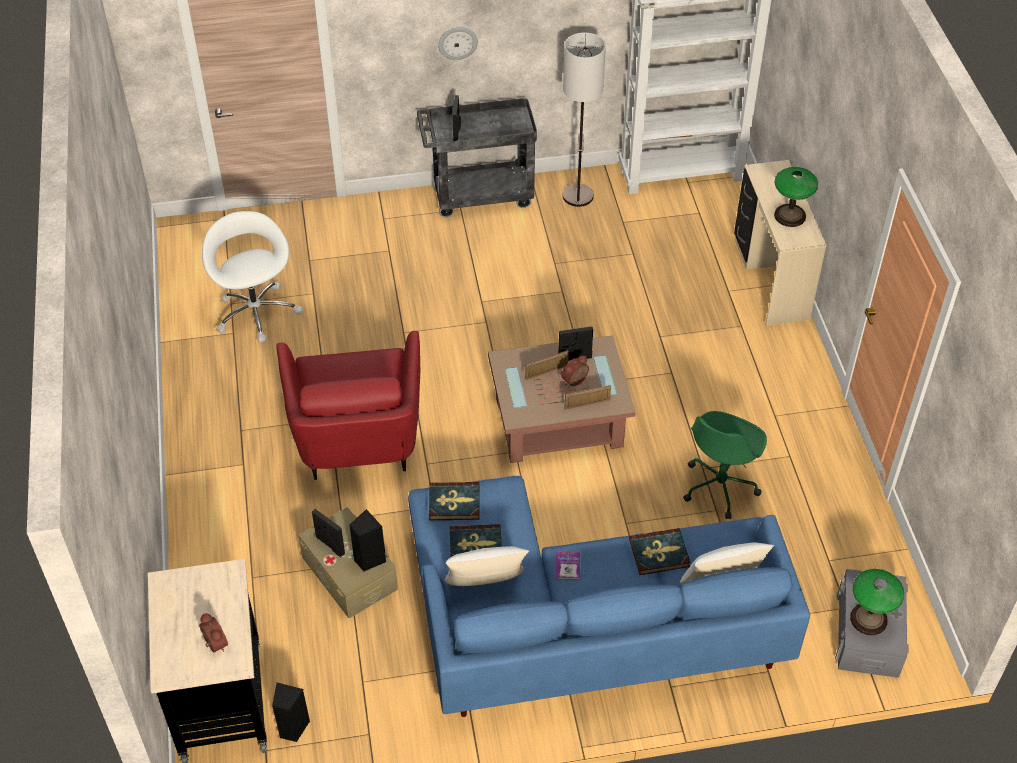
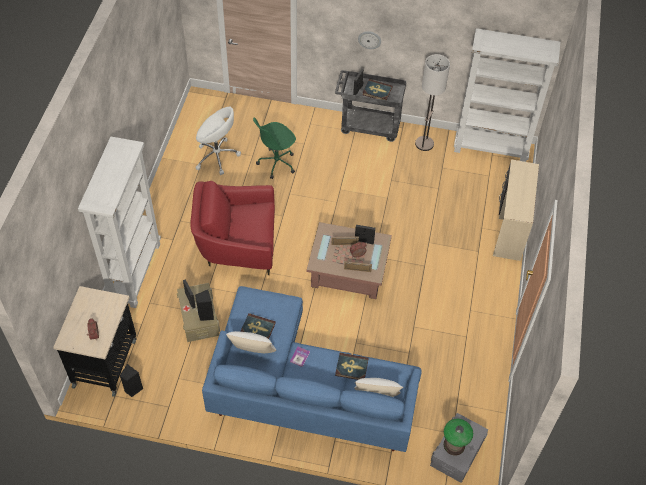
camera: 20 degrees right, 5 degrees up
white office chair [202,211,303,343] -> white office chair turned 120 degrees clockwise [196,107,241,175]
red armchair [276,331,420,480] -> red armchair turned 75 degrees clockwise [190,181,275,275]
book [429,482,480,520] -> book moved to [363,79,393,100]
green office chair [683,411,767,519] -> green office chair moved to [253,117,296,179]
table lamp [774,167,818,227] -> none
none -> white bookcase [78,137,161,308]

